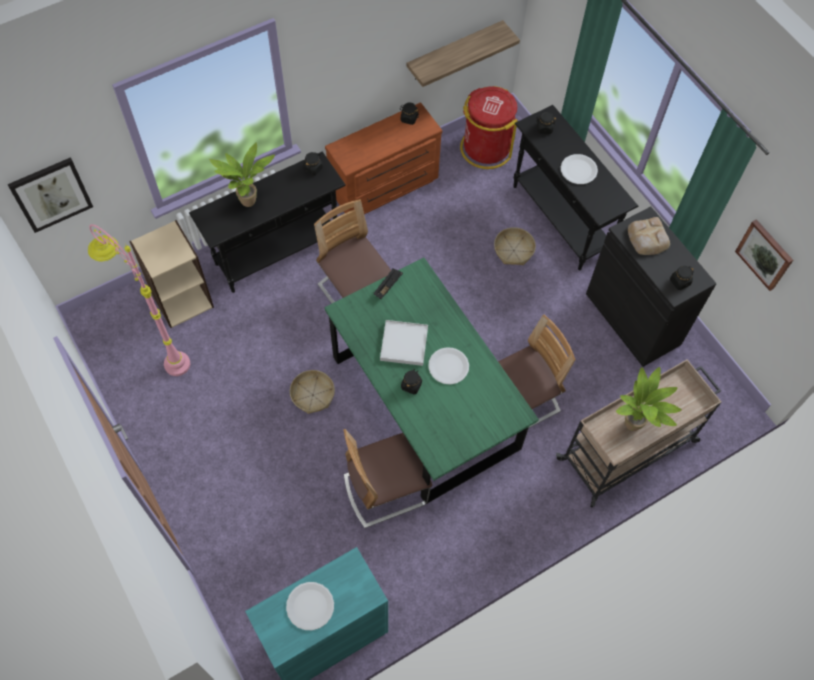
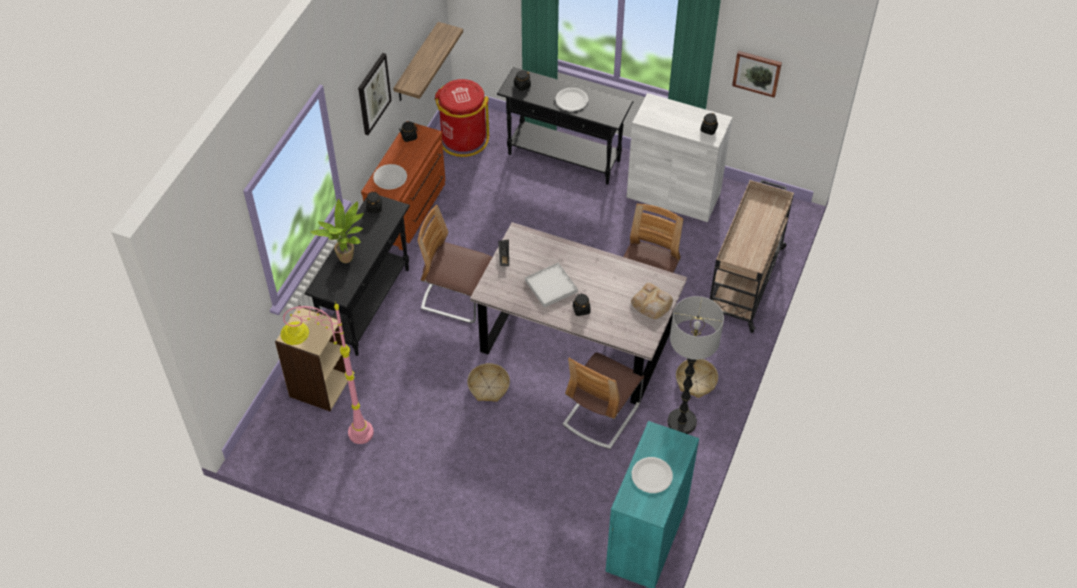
camera: 35 degrees left, 10 degrees down
picture [7,157,93,233] -> picture moved to [358,53,392,135]
green dining table [324,257,539,503] -> grey dining table [470,222,687,405]
white plate [428,347,469,385] -> white plate moved to [373,164,407,190]
basket [494,227,536,265] -> basket moved to [676,359,718,398]
black cabinet [586,207,717,367] -> white cabinet [627,93,733,222]
potted plant [616,367,682,431] -> none
bread [628,217,670,255] -> bread moved to [631,283,673,319]
none -> floor lamp [668,296,724,434]

